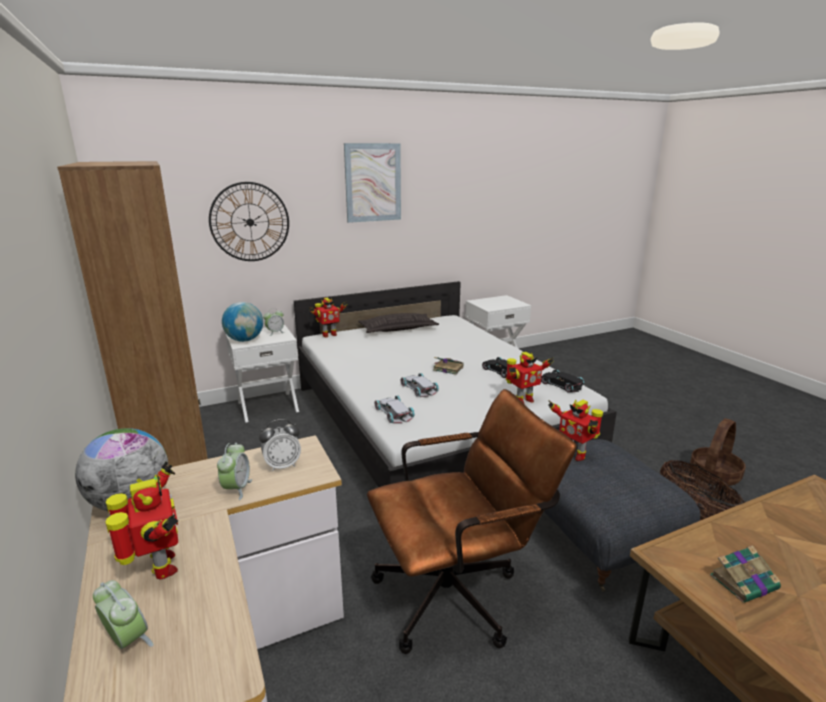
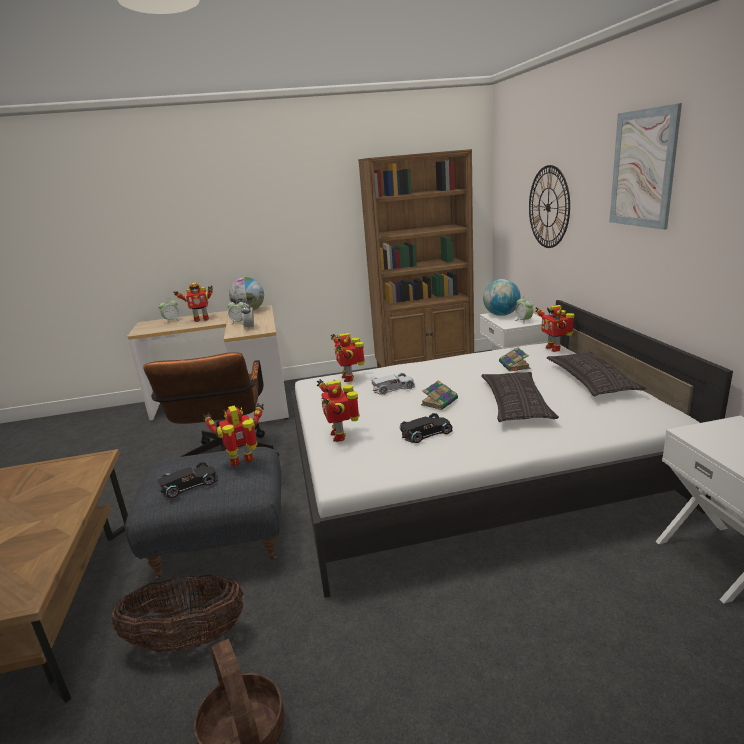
camera: 105 degrees right, 0 degrees up
white toy car [374,396,415,424] -> toy robot [331,333,365,382]
black toy car [541,370,584,393] -> black toy car moved to [158,462,218,498]
book [710,545,781,602] -> book moved to [499,347,530,371]
none -> pillow [481,372,559,422]

